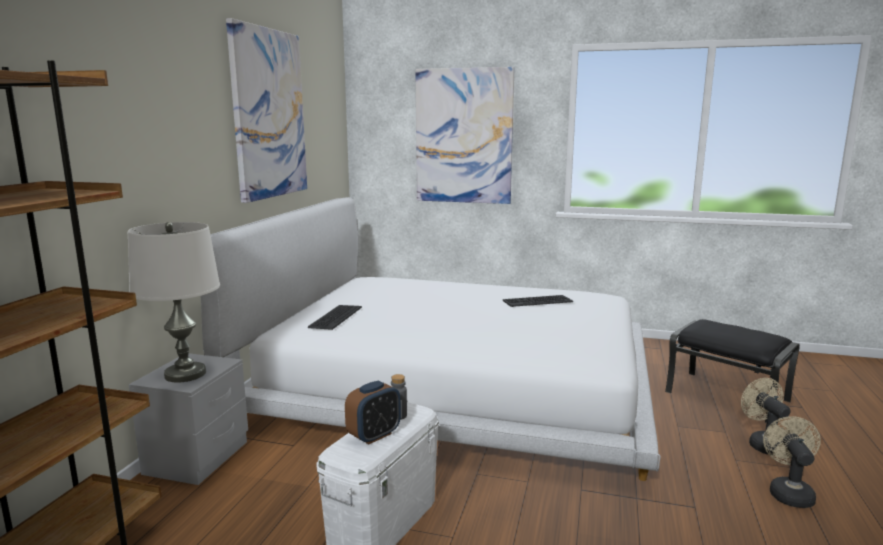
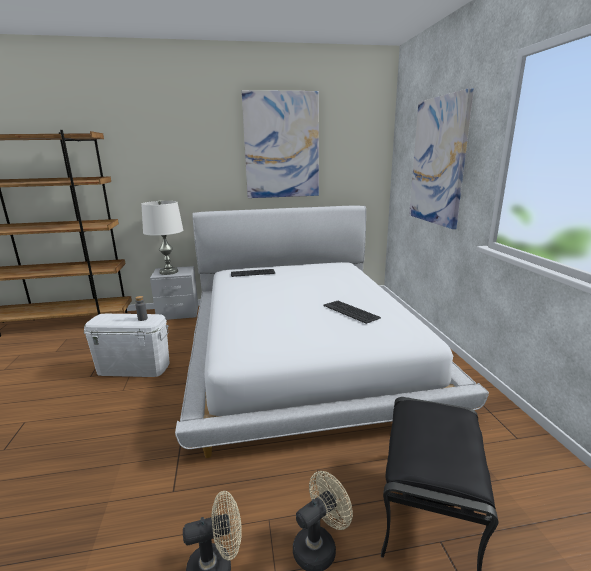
camera: 65 degrees right, 5 degrees up
alarm clock [345,380,401,444] -> none

